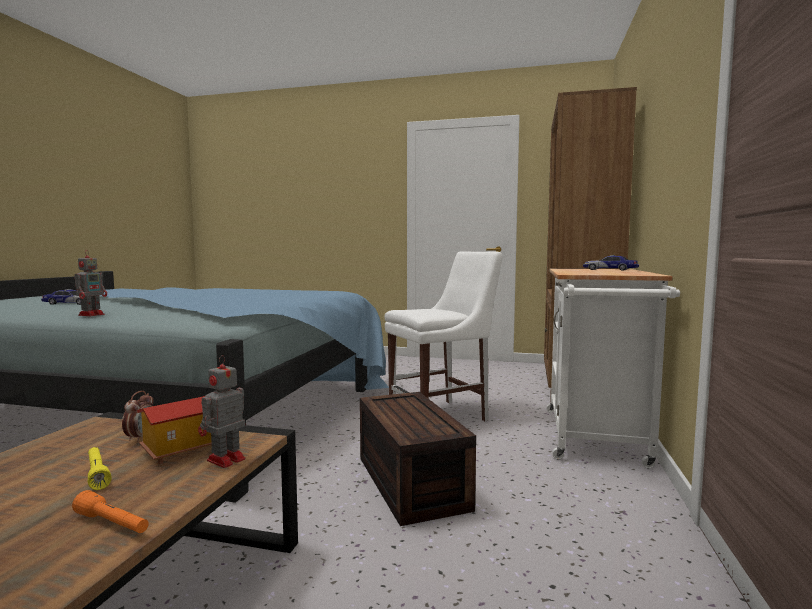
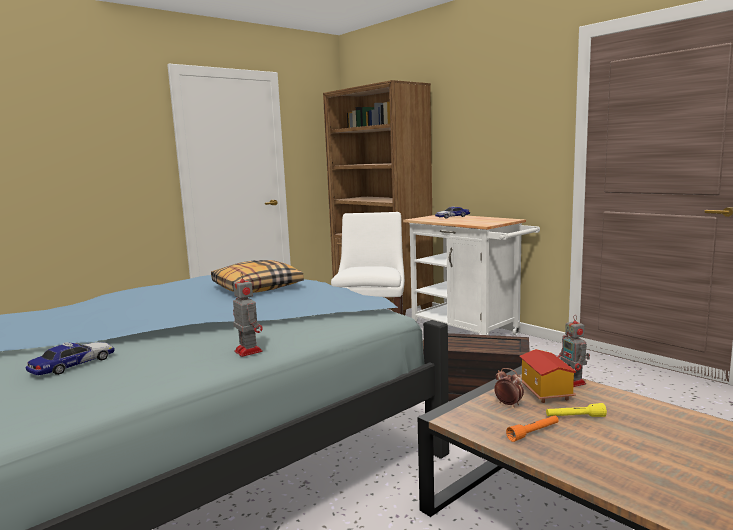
camera: 55 degrees left, 5 degrees up
orange flashlight [72,490,149,533] -> orange flashlight moved to [506,415,559,442]
none -> pillow [211,260,304,293]

